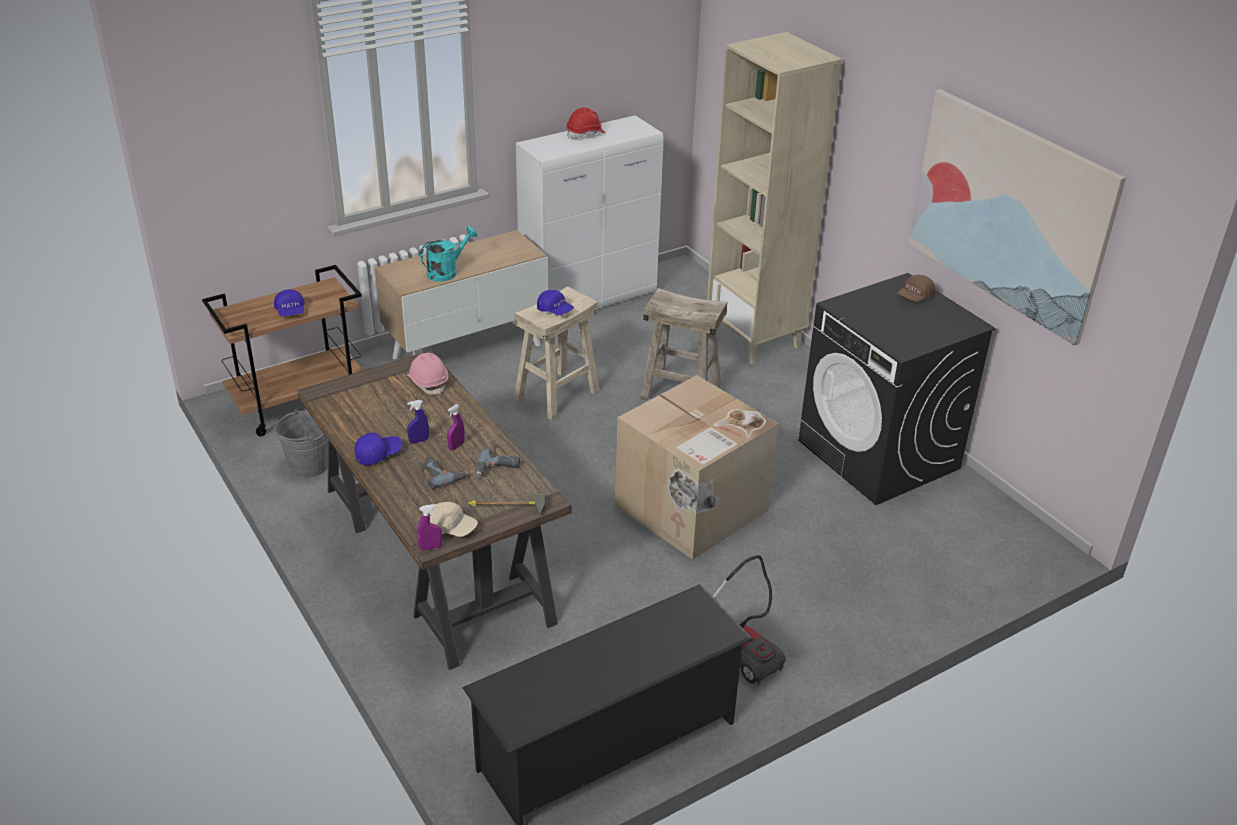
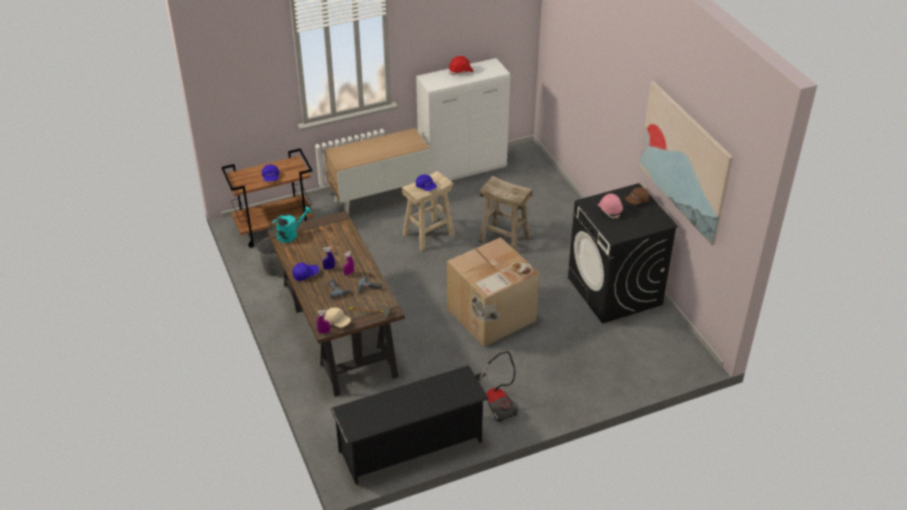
camera: 10 degrees right, 5 degrees up
pink hard hat [407,353,448,395] -> pink hard hat moved to [598,194,623,219]
turquoise watering can [420,227,477,282] -> turquoise watering can moved to [271,206,312,243]
beige bookcase [707,32,842,365] -> none

